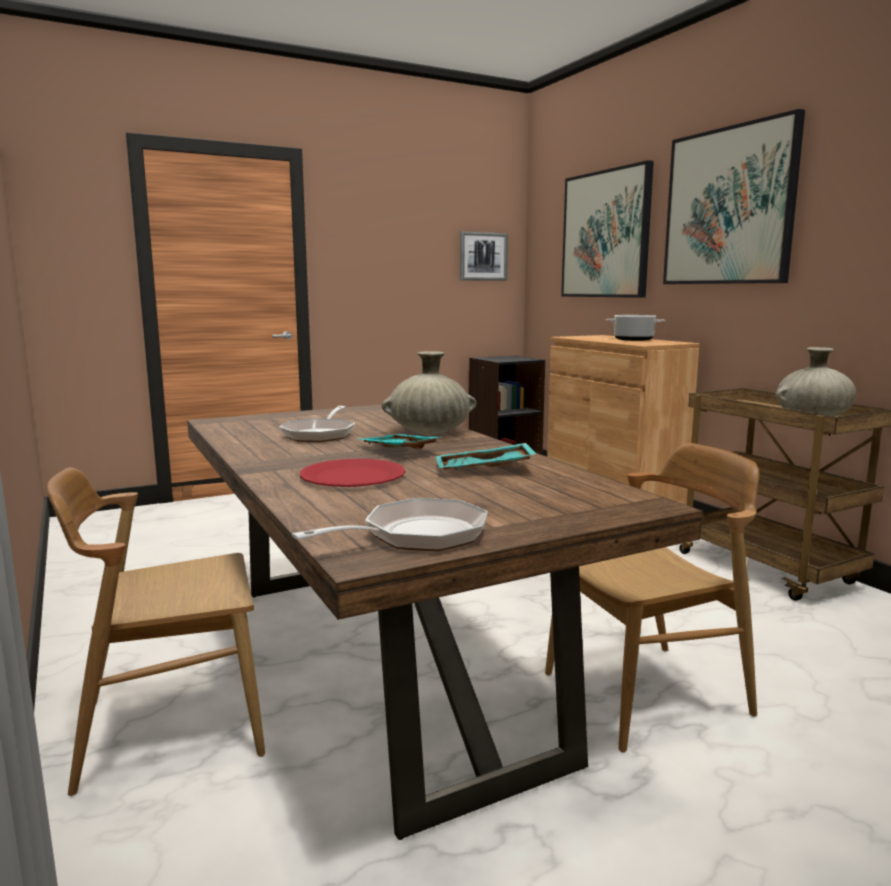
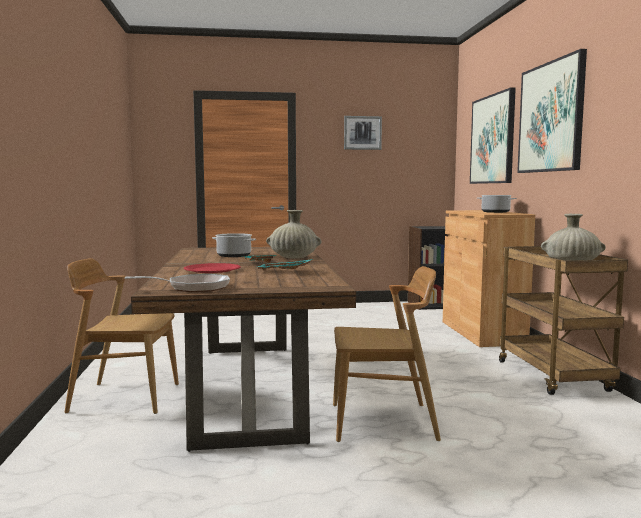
camera: 20 degrees right, 5 degrees down
frying pan [279,406,355,442] -> cooking pot [212,233,256,257]
picture [460,232,508,281] -> picture moved to [344,116,382,150]

